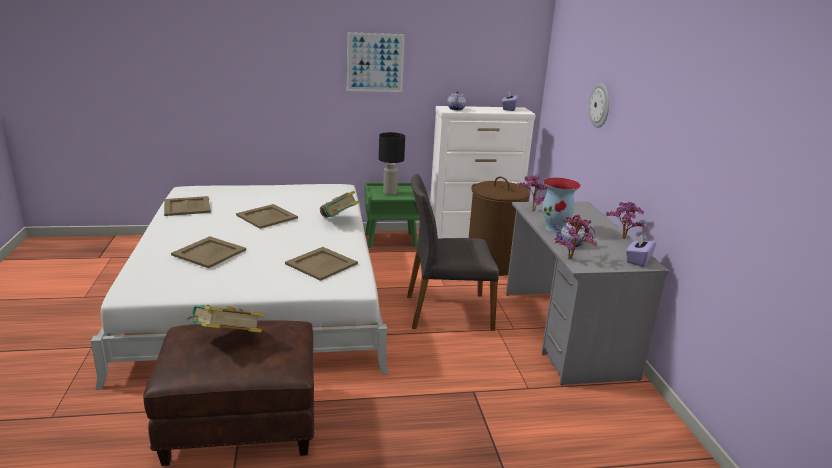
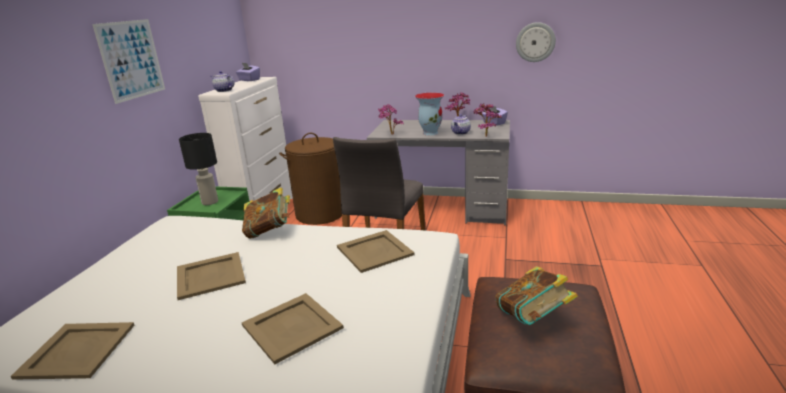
camera: 65 degrees left, 0 degrees up
wall clock [589,83,609,128] -> wall clock moved to [516,22,556,62]

